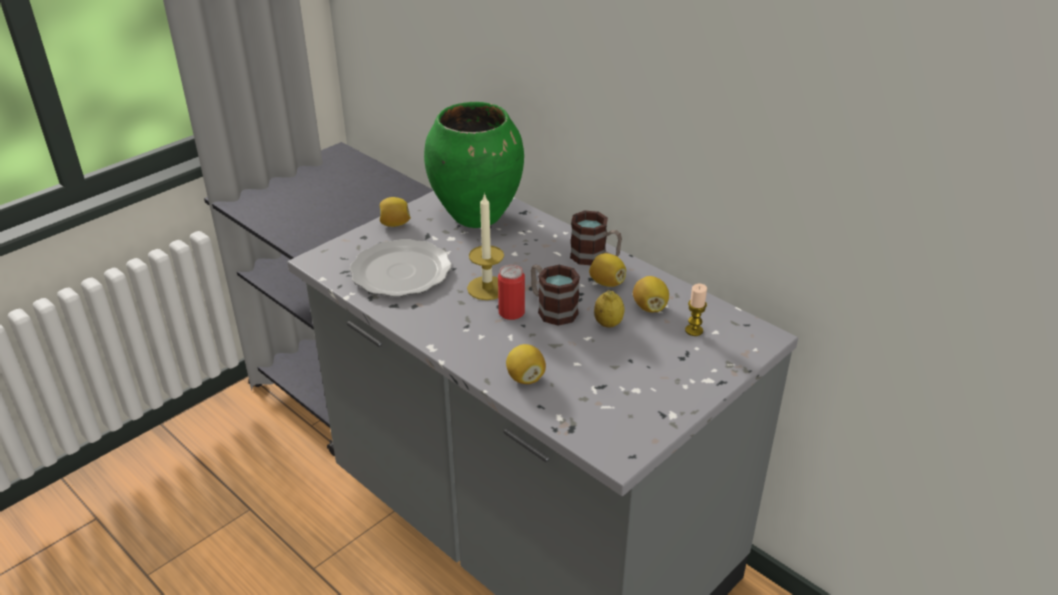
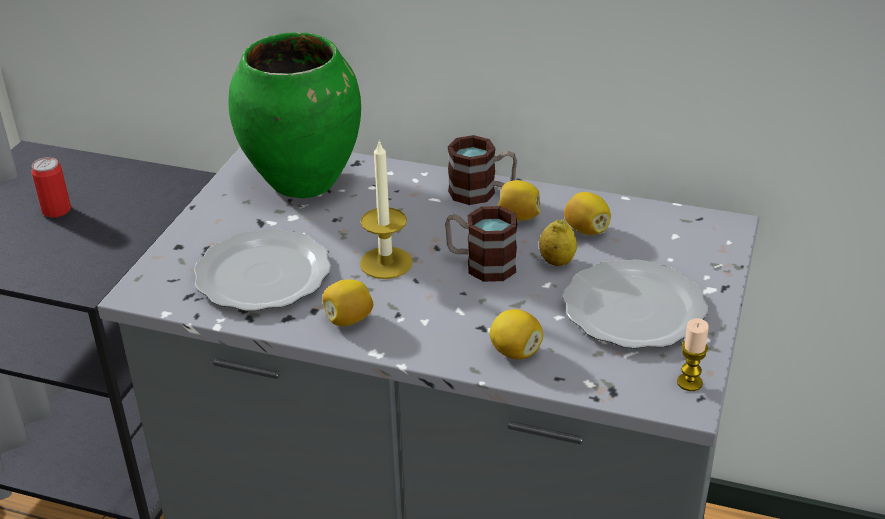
camera: 25 degrees left, 0 degrees up
lemon [380,197,411,227] -> lemon moved to [322,280,373,326]
can [498,265,525,320] -> can moved to [31,157,71,218]
candle [685,284,707,336] -> candle moved to [677,318,709,391]
none -> plate [563,259,708,349]

